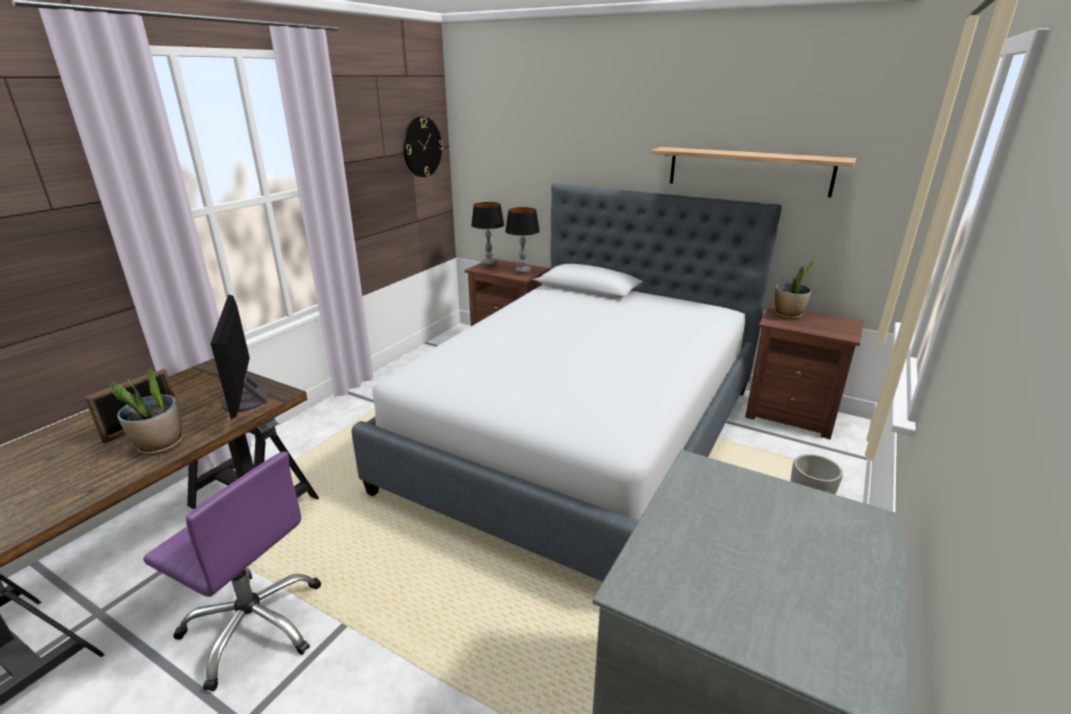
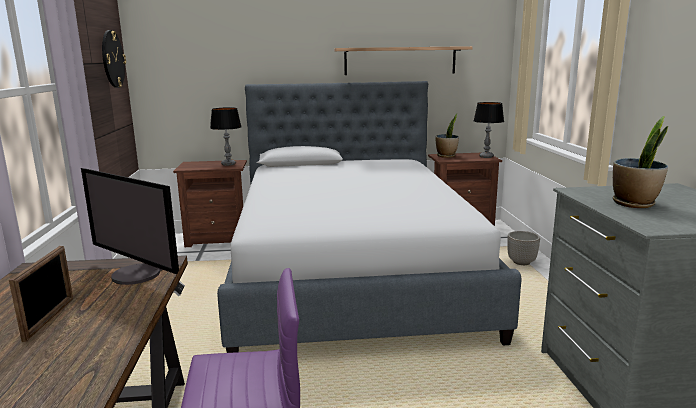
camera: 35 degrees left, 10 degrees down
potted plant [109,366,183,455] -> potted plant moved to [613,116,668,208]
table lamp [471,202,504,266] -> table lamp moved to [474,102,504,158]

